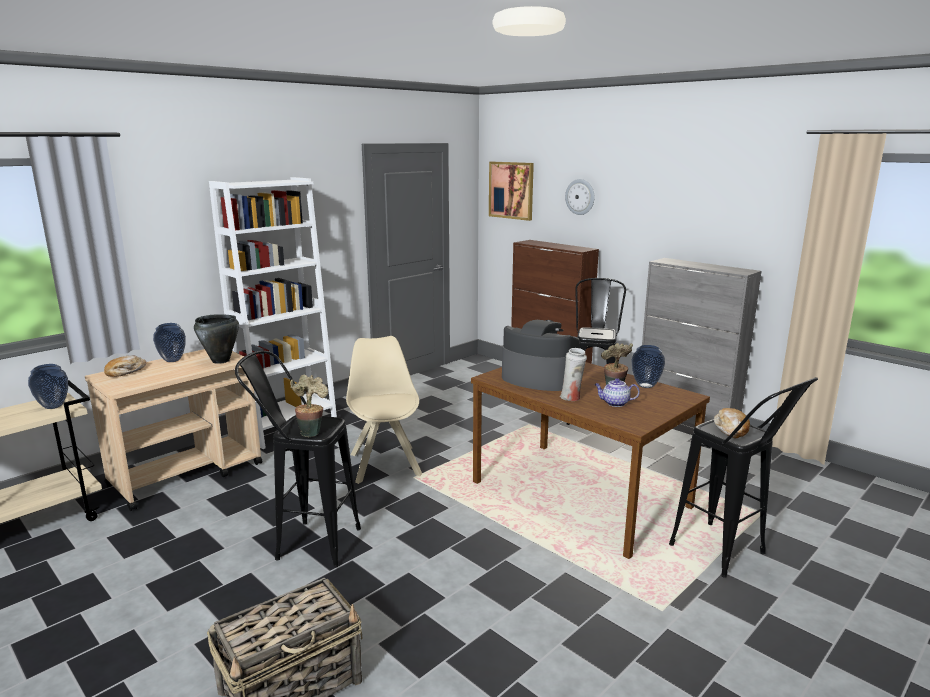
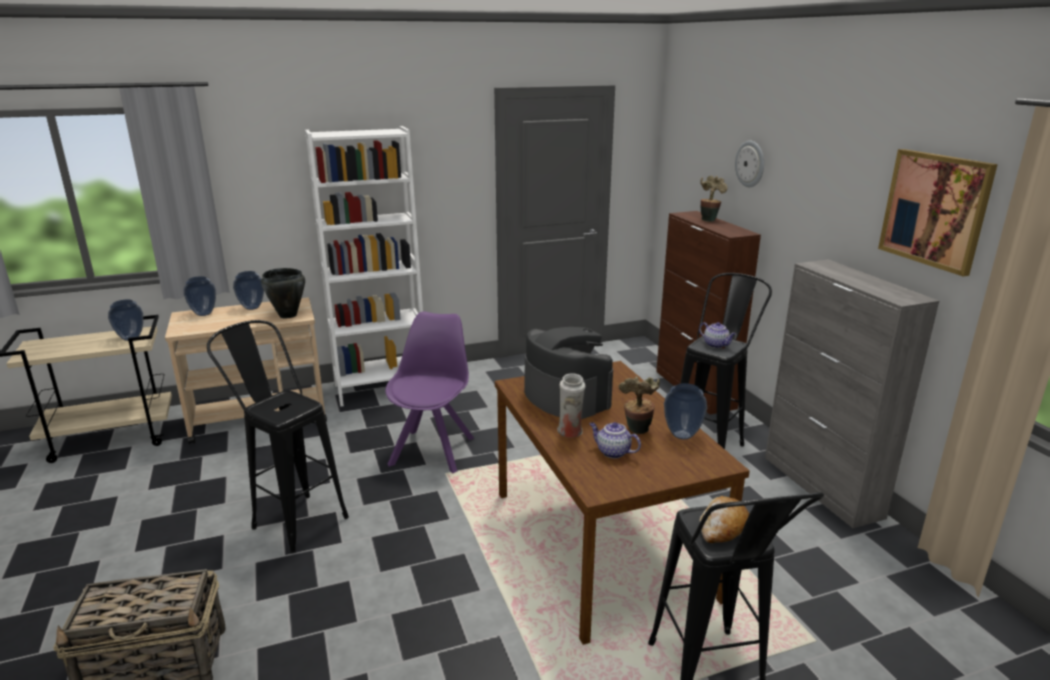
camera: 25 degrees right, 5 degrees up
bread [104,356,146,377] -> vase [183,276,216,316]
potted plant [290,375,328,437] -> potted plant moved to [700,176,727,222]
beige chair [346,336,422,484] -> purple chair [386,311,474,473]
picture [489,162,534,221] -> picture moved to [878,149,998,276]
none -> teapot [699,322,736,348]

